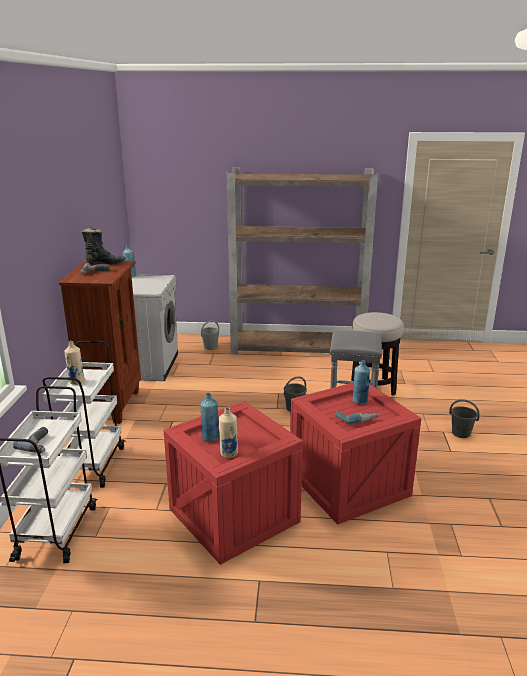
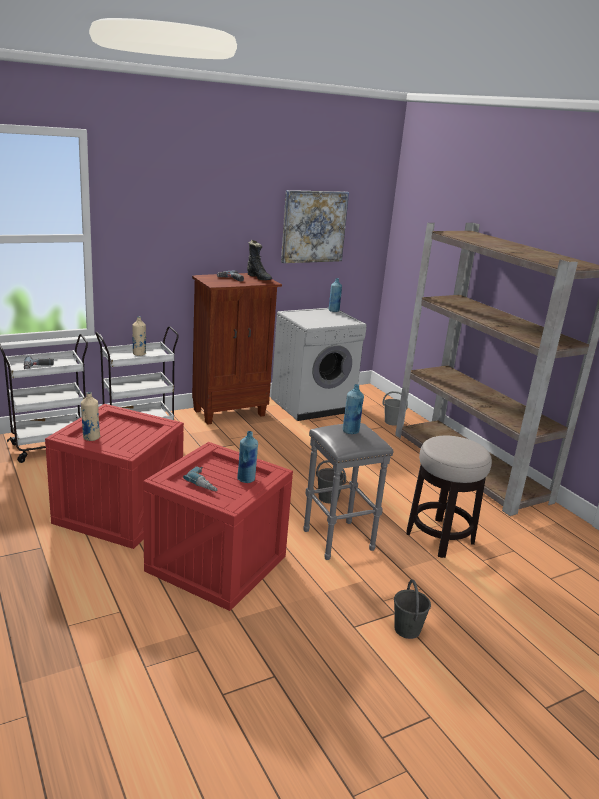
camera: 55 degrees right, 0 degrees up
blue bottle [200,393,219,442] -> blue bottle moved to [343,384,364,434]
none -> picture [281,190,349,263]

